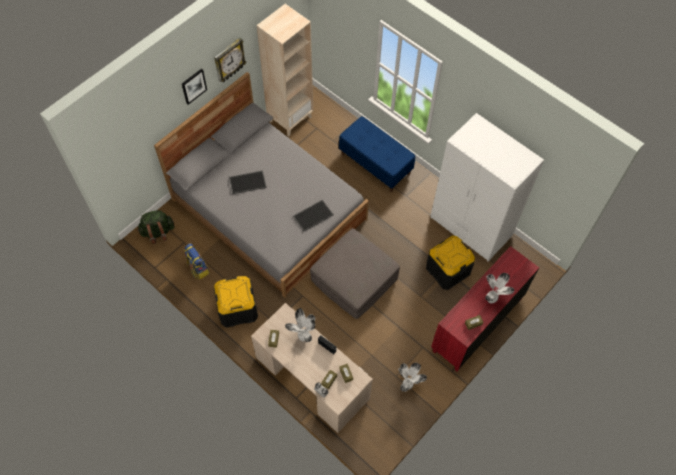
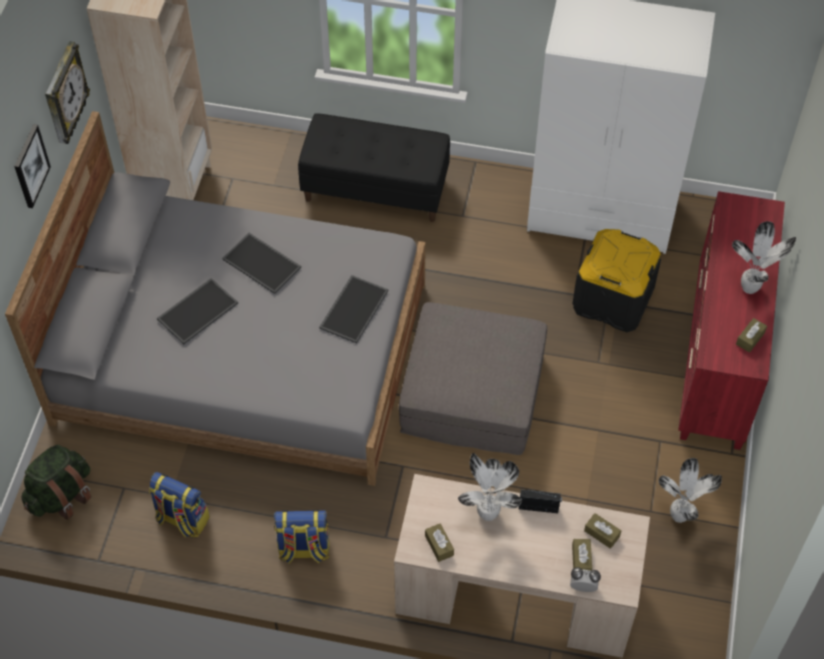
camera: 30 degrees left, 5 degrees down
black storage box [214,276,258,328] -> backpack [274,510,330,564]
blue bench [339,116,415,192] -> black bench [298,113,450,222]
none -> tray [222,233,301,294]

